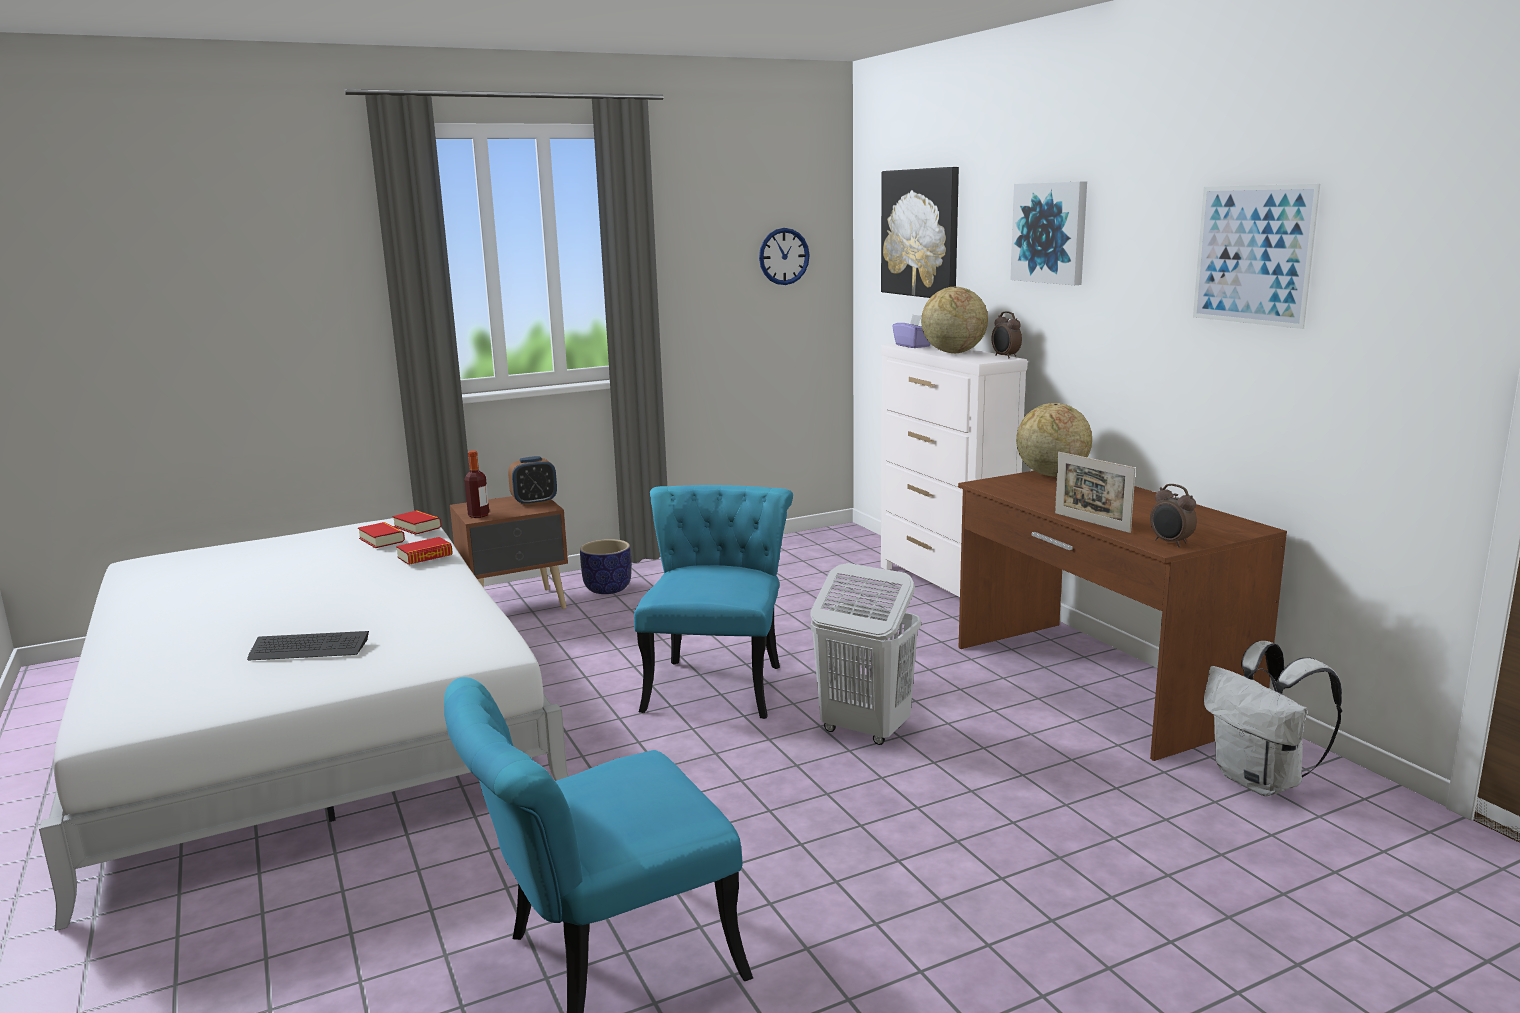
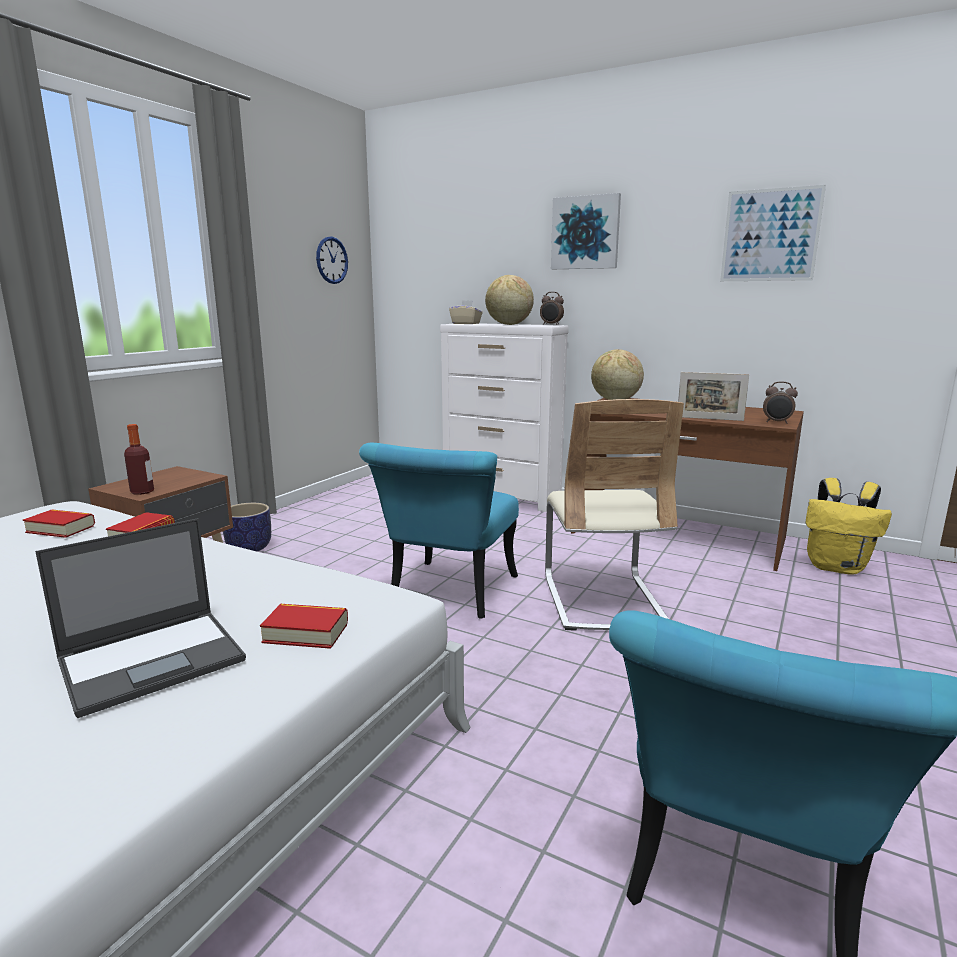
camera: 35 degrees left, 0 degrees up
keyboard [247,631,369,660] -> laptop [35,518,246,718]
book [393,510,441,535] -> book moved to [260,604,348,649]
alarm clock [508,456,557,506] -> none
turquoise chair [634,485,793,719] -> turquoise chair turned 135 degrees counterclockwise [359,443,519,619]
white laundry basket [811,563,921,745] -> beige chair [545,399,684,631]
picture [881,167,959,298] -> none
purple tissue box [892,315,931,348] -> beige tissue box [449,300,483,324]
white backpack [1204,641,1342,796] -> yellow backpack [805,478,892,575]

